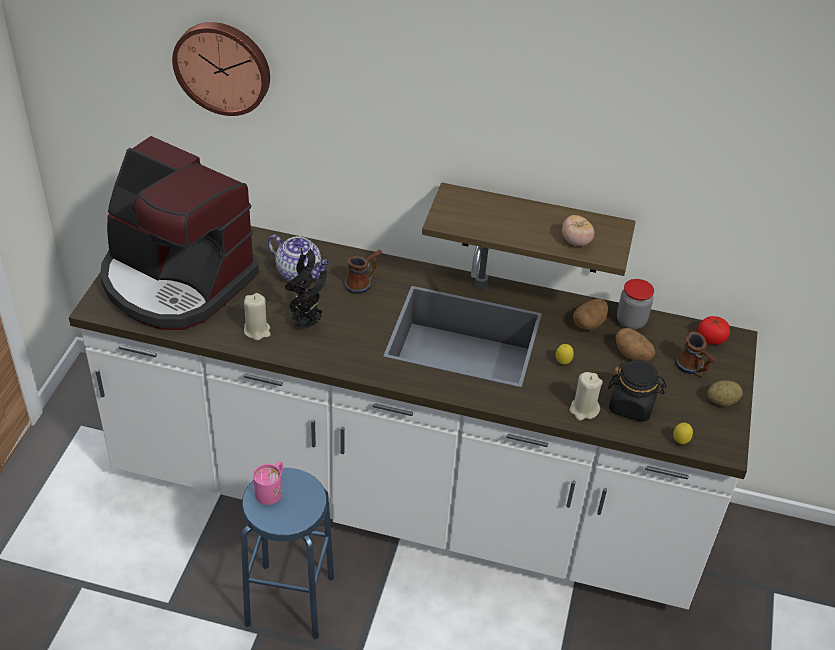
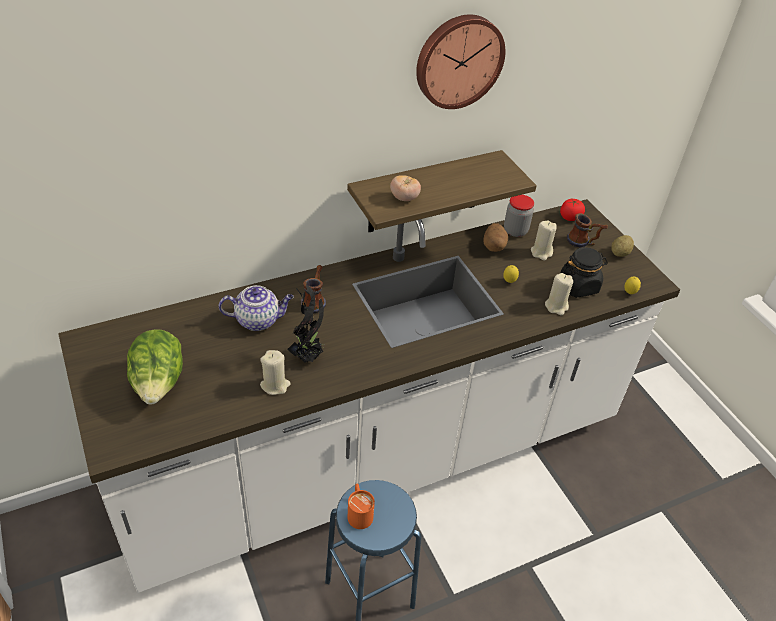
camera: 40 degrees left, 0 degrees up
coffee machine [100,136,259,330] -> lettuce [127,329,183,405]
wall clock [172,22,270,116] -> wall clock moved to [416,14,505,109]
pink mug [253,461,283,505] -> orange mug [348,484,375,529]
tomato [562,215,594,246] -> tomato moved to [390,175,421,201]
potato [616,328,655,361] -> beige candle [531,220,556,260]

